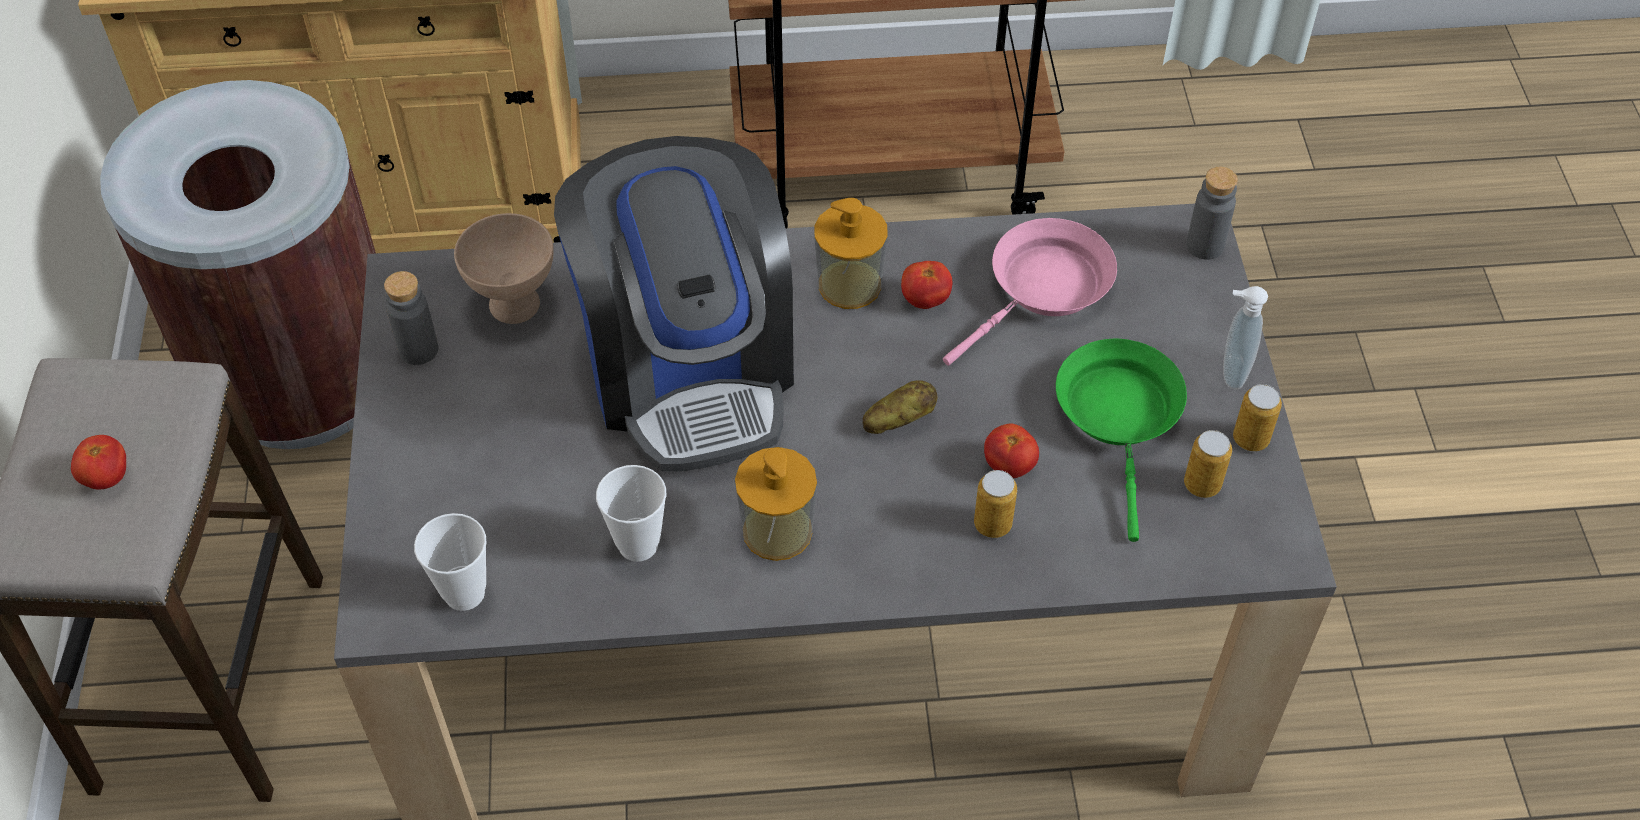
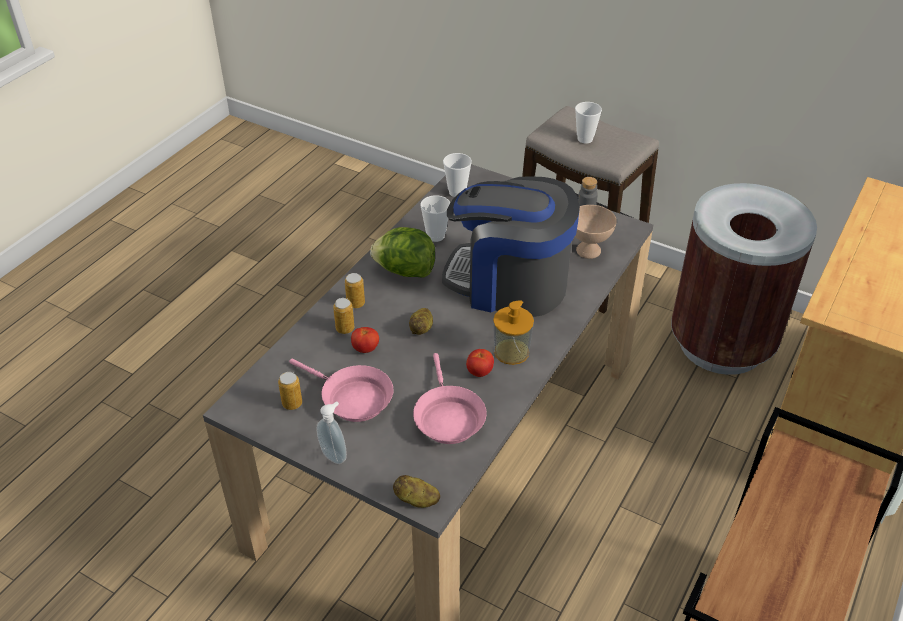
camera: 125 degrees right, 10 degrees down
tomato [71,435,126,490] -> cup [575,102,602,144]
soap dispenser [735,447,817,561] -> lettuce [370,227,435,278]
green frying pan [1056,338,1187,542] -> pink frying pan [289,359,393,422]
grey bottle [1186,167,1238,260] -> potato [393,475,440,508]
can [1233,384,1282,451] -> can moved to [345,273,365,308]

